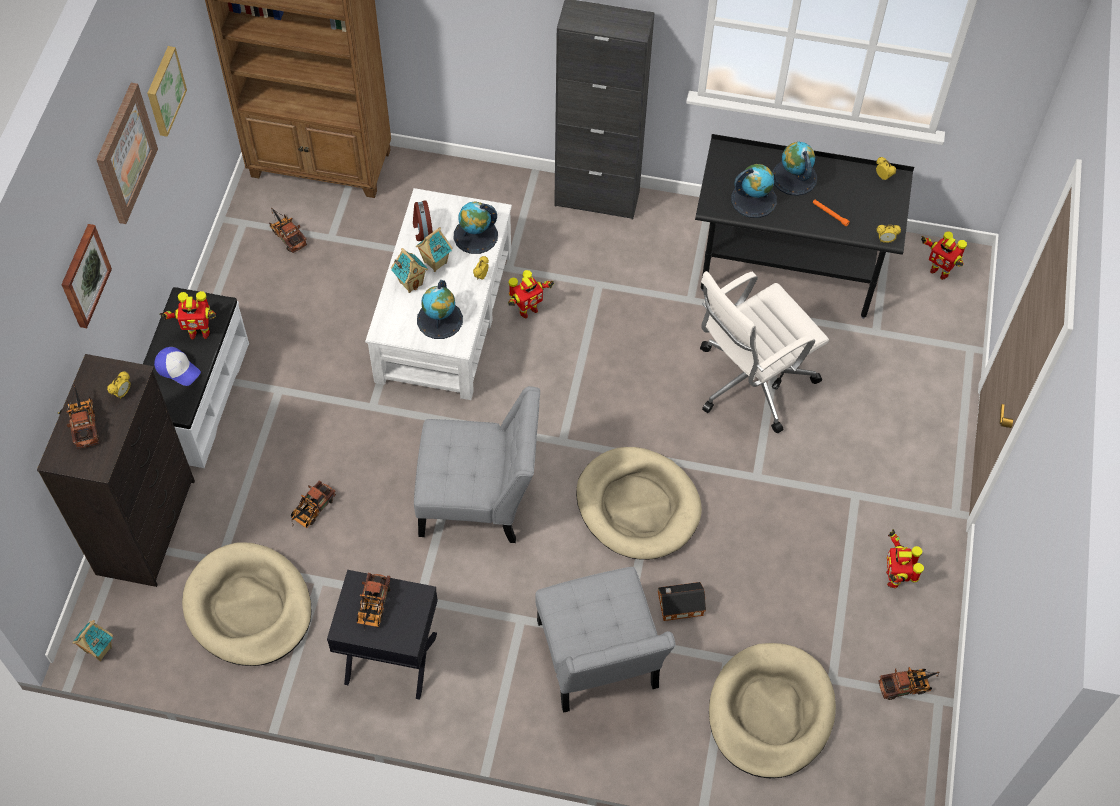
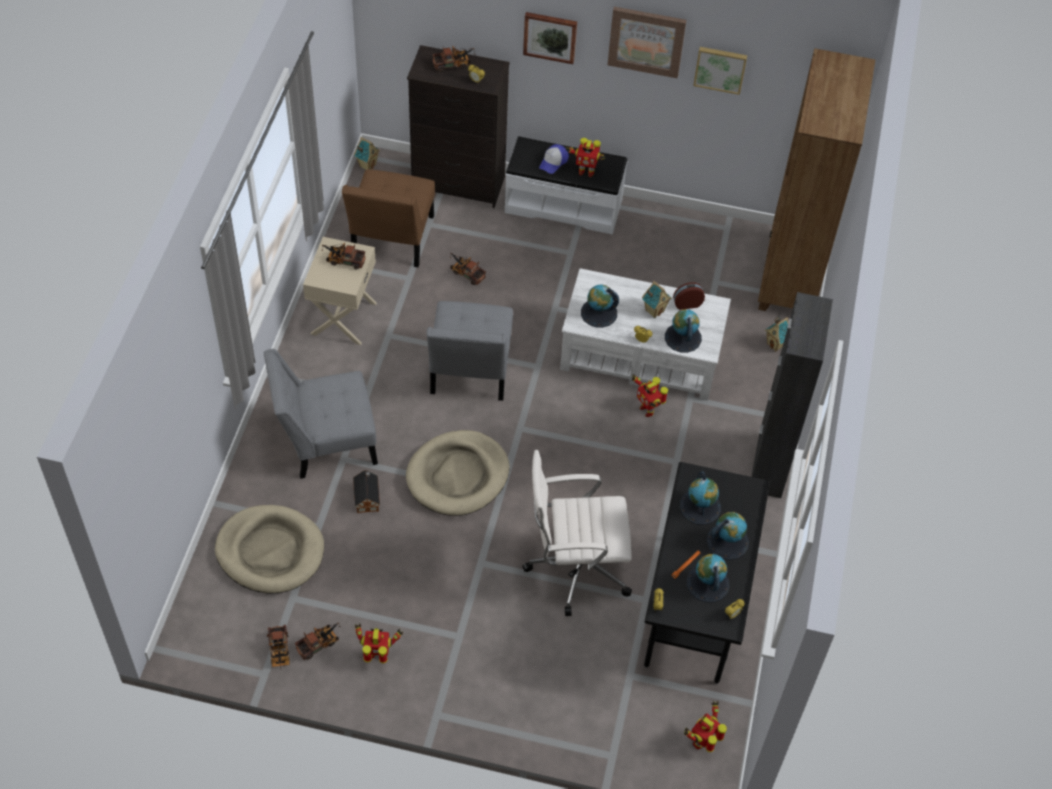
camera: 90 degrees right, 5 degrees down
toy robot [159,291,216,339] -> toy robot turned 75 degrees counterclockwise [565,138,605,177]
beige dog bed [182,543,312,666] -> brown chair [342,169,435,267]
toy truck [269,207,307,253] -> toy truck moved to [295,622,340,660]
black nightstand [327,570,438,700] -> beige nightstand [303,237,377,345]
toy house [391,248,428,293] -> toy house moved to [765,315,788,352]
white office chair [700,271,829,434] -> white office chair turned 60 degrees counterclockwise [522,450,632,616]
none -> globe [687,554,729,602]

